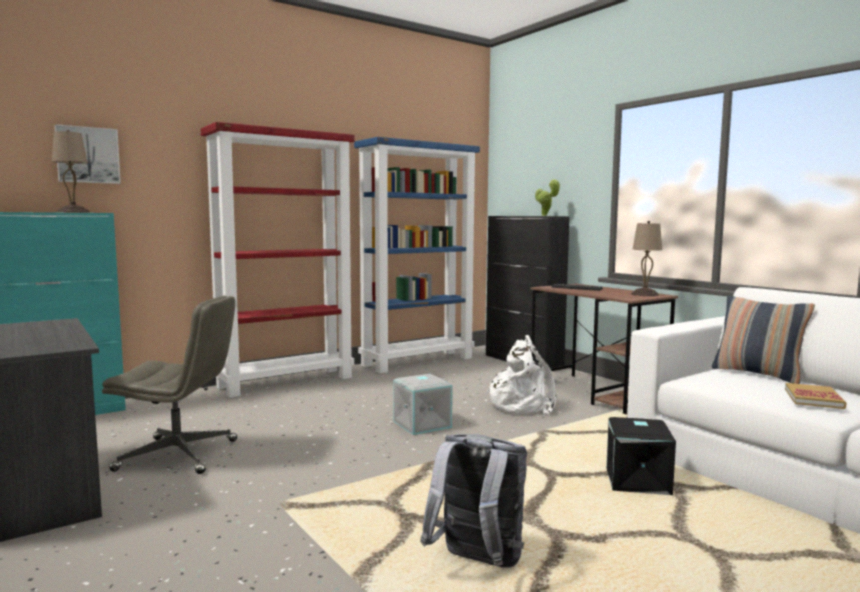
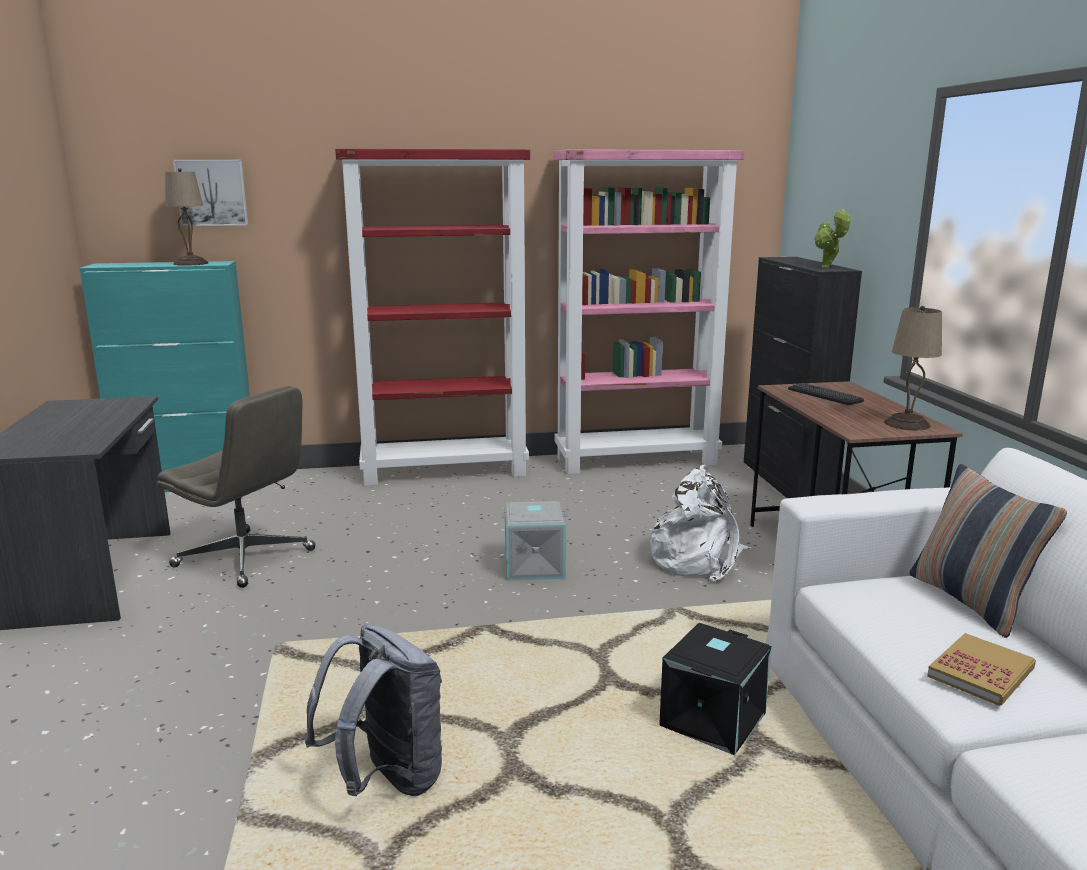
camera: 25 degrees right, 10 degrees up
blue bookcase [354,137,480,373] -> pink bookcase [553,149,745,474]

